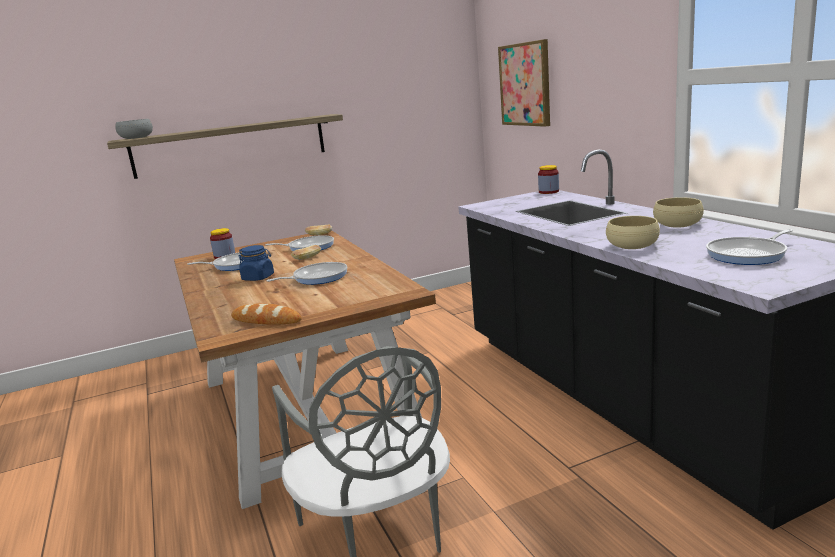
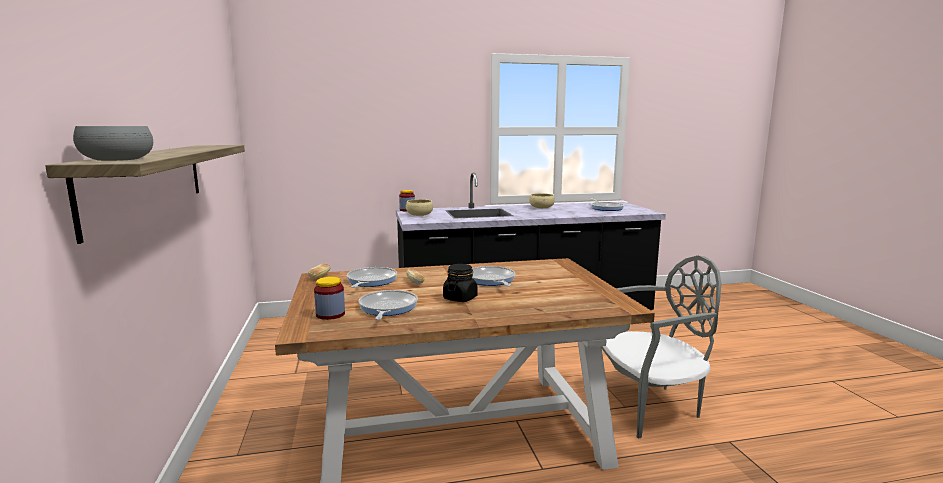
camera: 80 degrees left, 5 degrees down
bread [231,303,302,325] -> none
blue jar [239,245,274,281] -> black jar [443,264,478,302]
picture [498,39,550,127] -> none
beige bowl [606,216,660,249] -> beige bowl moved to [406,199,433,216]

